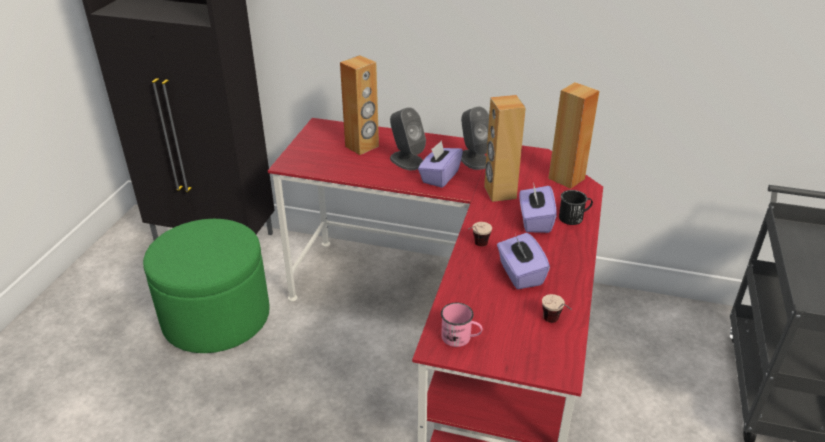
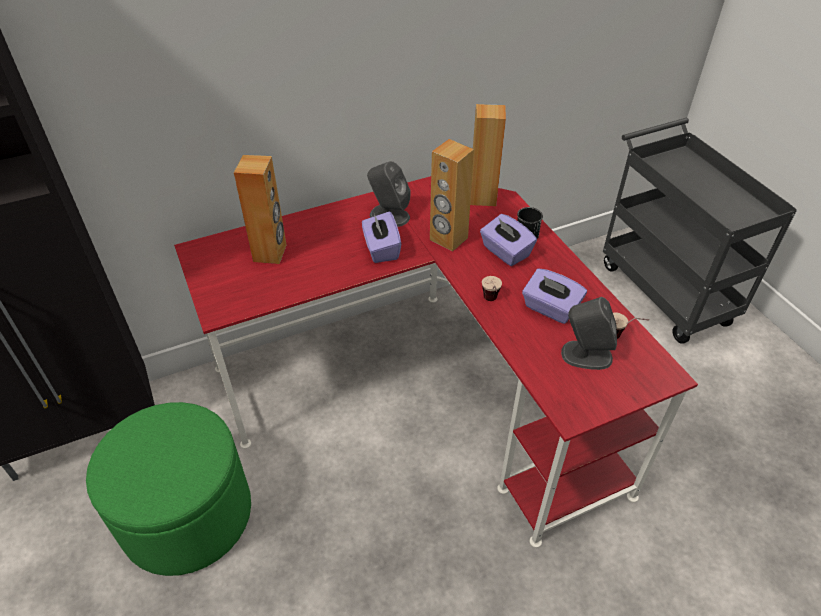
camera: 40 degrees left, 10 degrees up
grey speaker [390,107,426,170] -> grey speaker moved to [561,297,617,370]
pink mug [441,303,483,347] -> none

